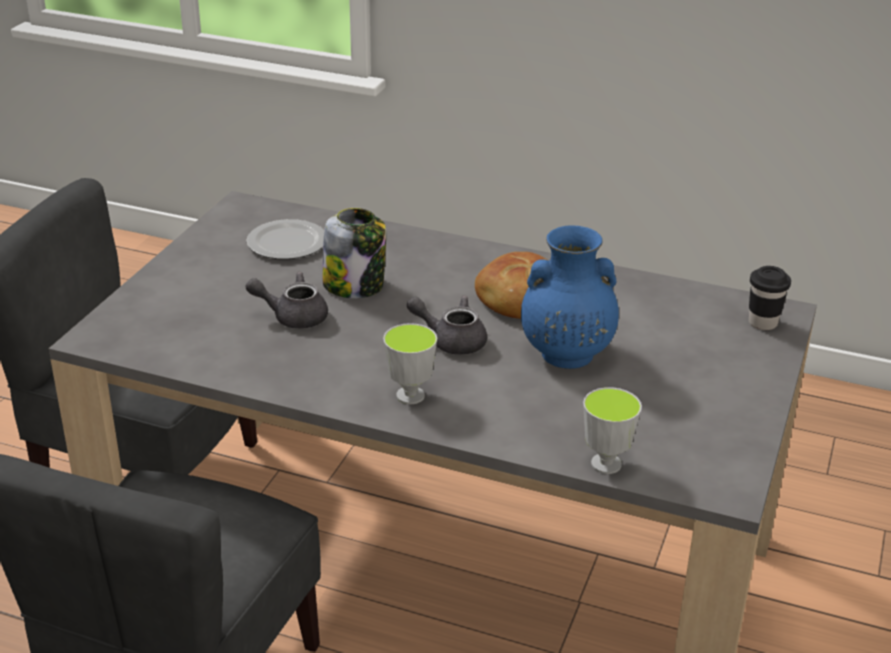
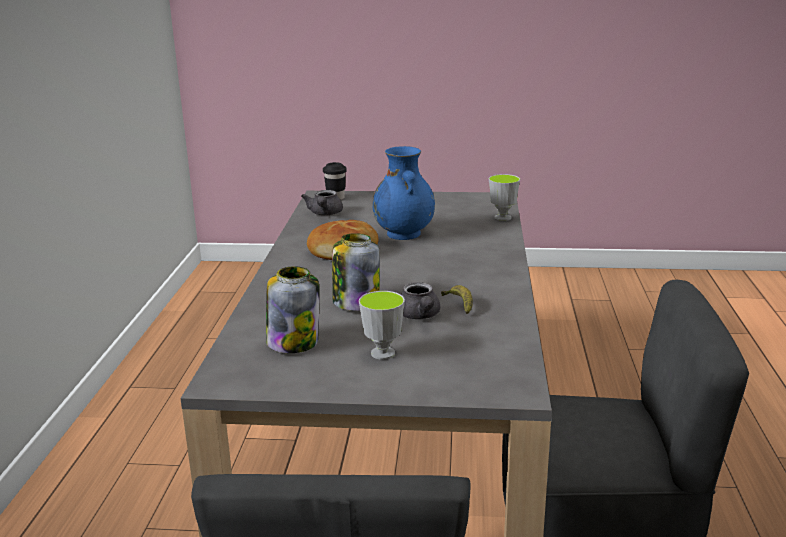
camera: 105 degrees left, 10 degrees down
plate [246,219,324,259] -> jar [266,266,319,353]
cup [383,323,437,404] -> cup moved to [359,291,405,360]
grey teapot [407,296,487,355] -> grey teapot moved to [301,190,343,215]
none -> banana [441,285,473,314]

